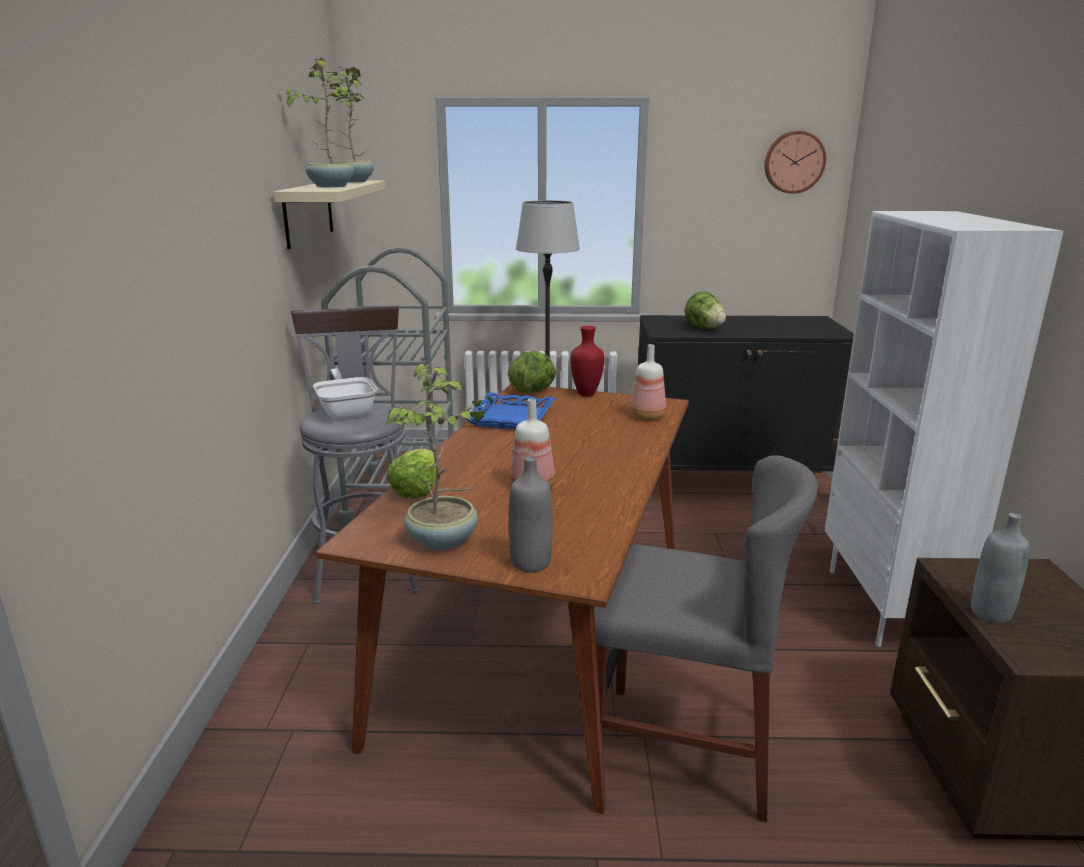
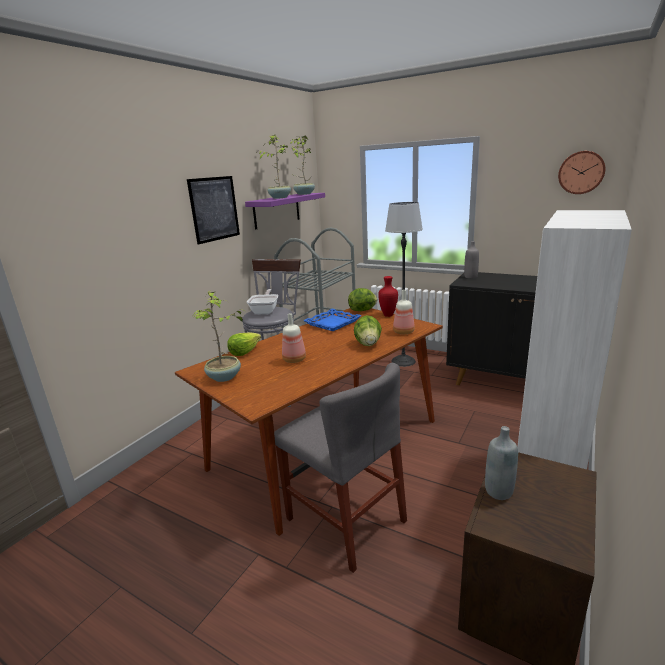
camera: 30 degrees right, 0 degrees up
beige shelf [273,181,385,250] -> purple shelf [245,193,325,229]
grey bottle [509,456,553,572] -> grey bottle moved to [464,241,479,279]
lettuce [685,291,726,329] -> lettuce moved to [354,315,382,346]
none -> picture [187,176,240,245]

